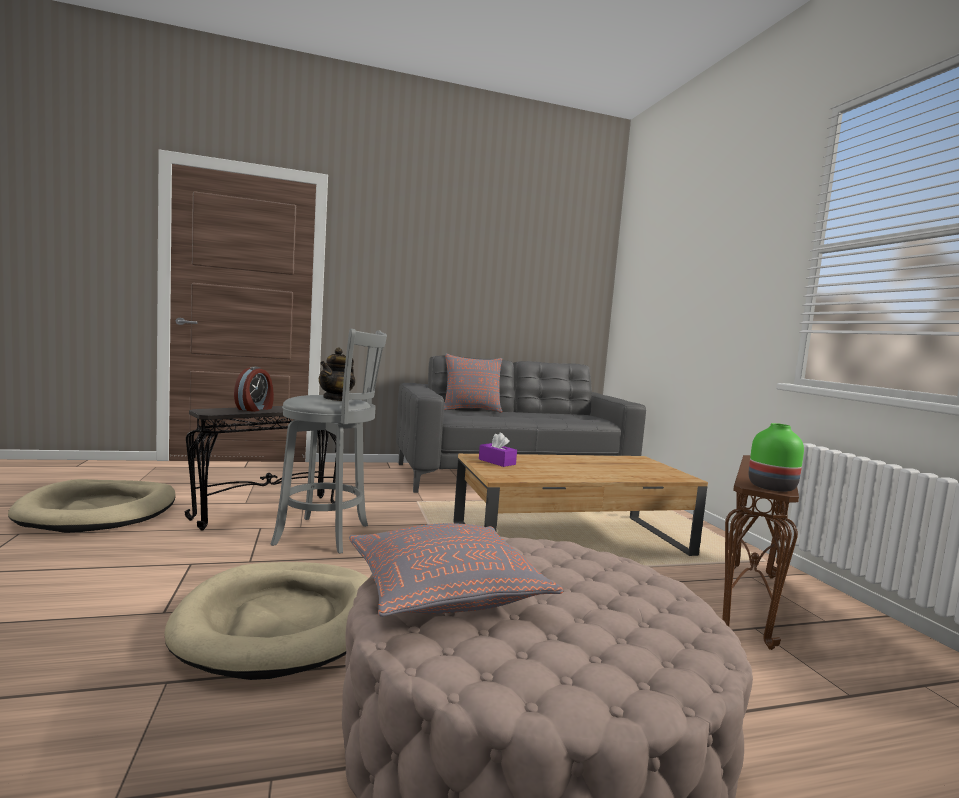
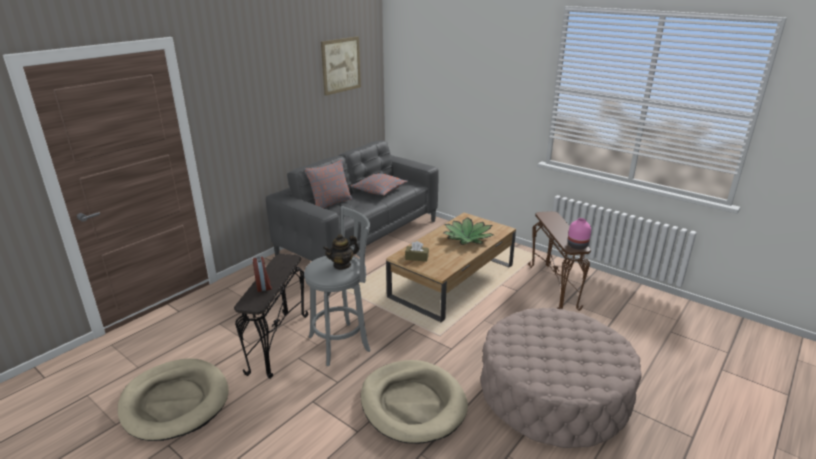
camera: 35 degrees left, 20 degrees up
teapot [319,347,355,401] -> teapot turned 75 degrees clockwise [323,234,359,270]
grey pillow [349,523,563,617] -> grey pillow moved to [351,173,408,195]
purple tissue box [479,433,517,467] -> brown tissue box [405,241,429,262]
green vase [749,423,804,492] -> pink vase [567,218,591,250]
none -> picture [321,36,361,96]
none -> potted plant [444,217,493,245]

